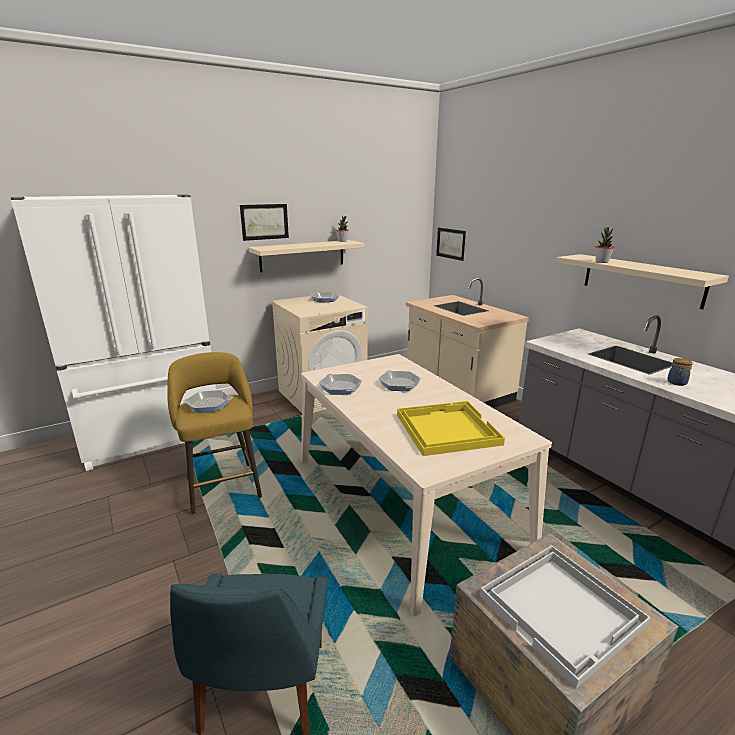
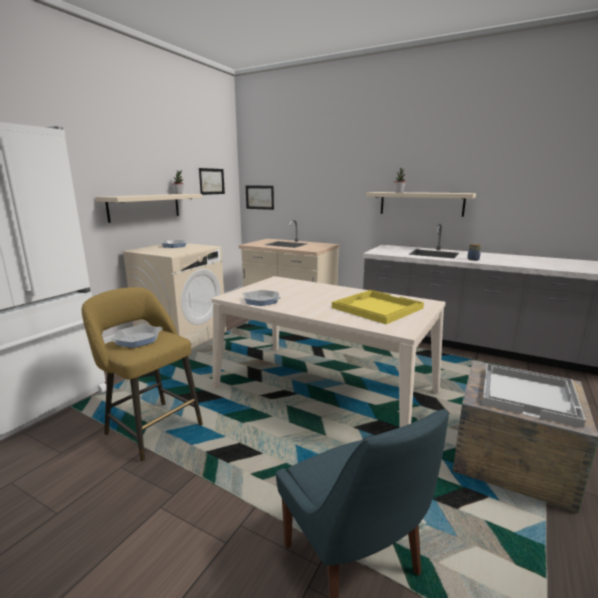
camera: 30 degrees left, 5 degrees down
picture [240,204,289,241] -> picture moved to [199,168,225,195]
frying pan [379,370,421,391] -> none

